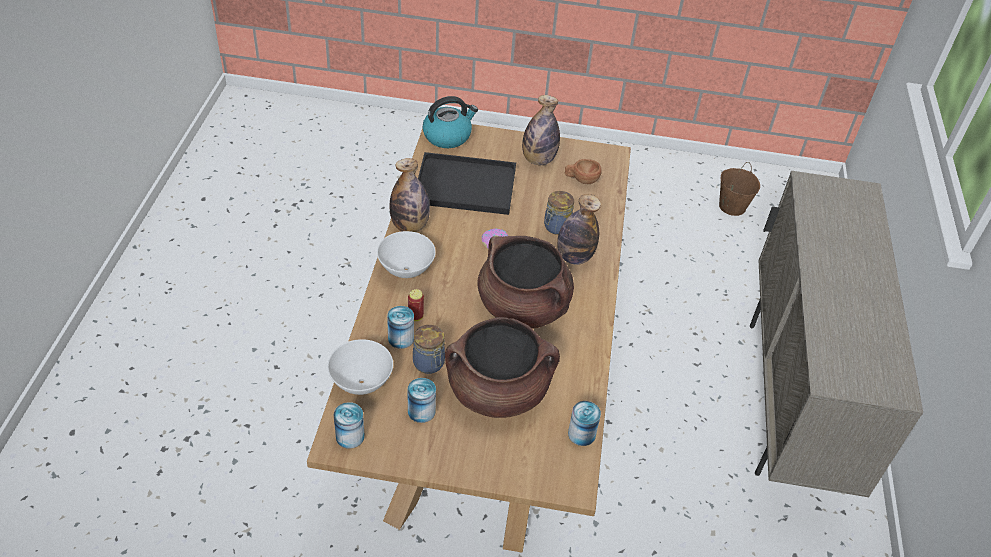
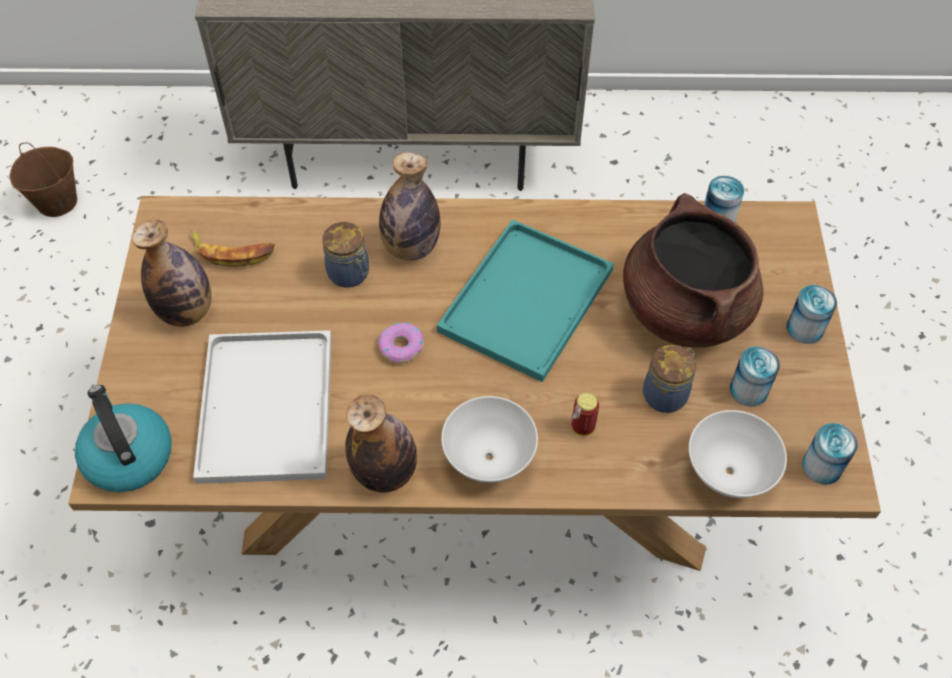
camera: 95 degrees left, 10 degrees up
can [387,306,414,349] -> can moved to [786,285,837,344]
black tray [418,152,516,215] -> white tray [193,330,332,484]
brown cooking pot [478,236,574,329] -> turquoise tray [437,219,614,382]
brown cup [565,159,602,184] -> banana [191,229,275,267]

